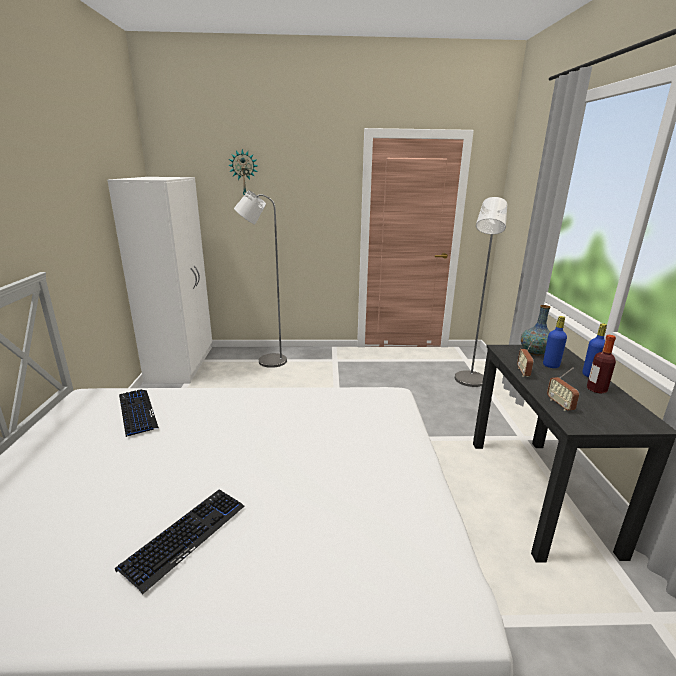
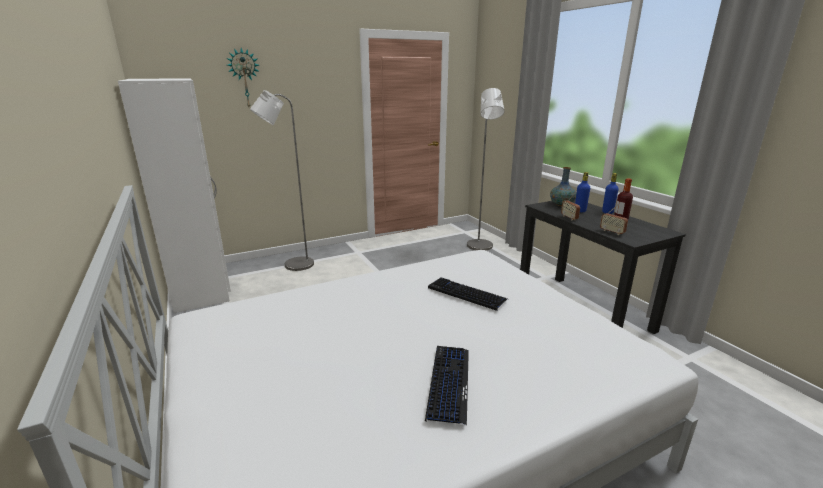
camera: 25 degrees left, 0 degrees up
keyboard [119,389,159,437] -> keyboard moved to [428,277,507,311]

